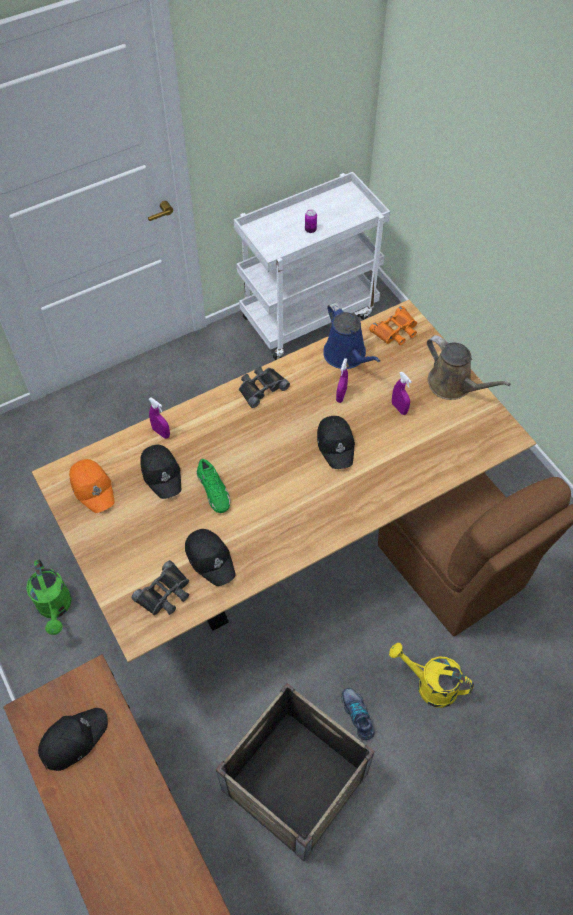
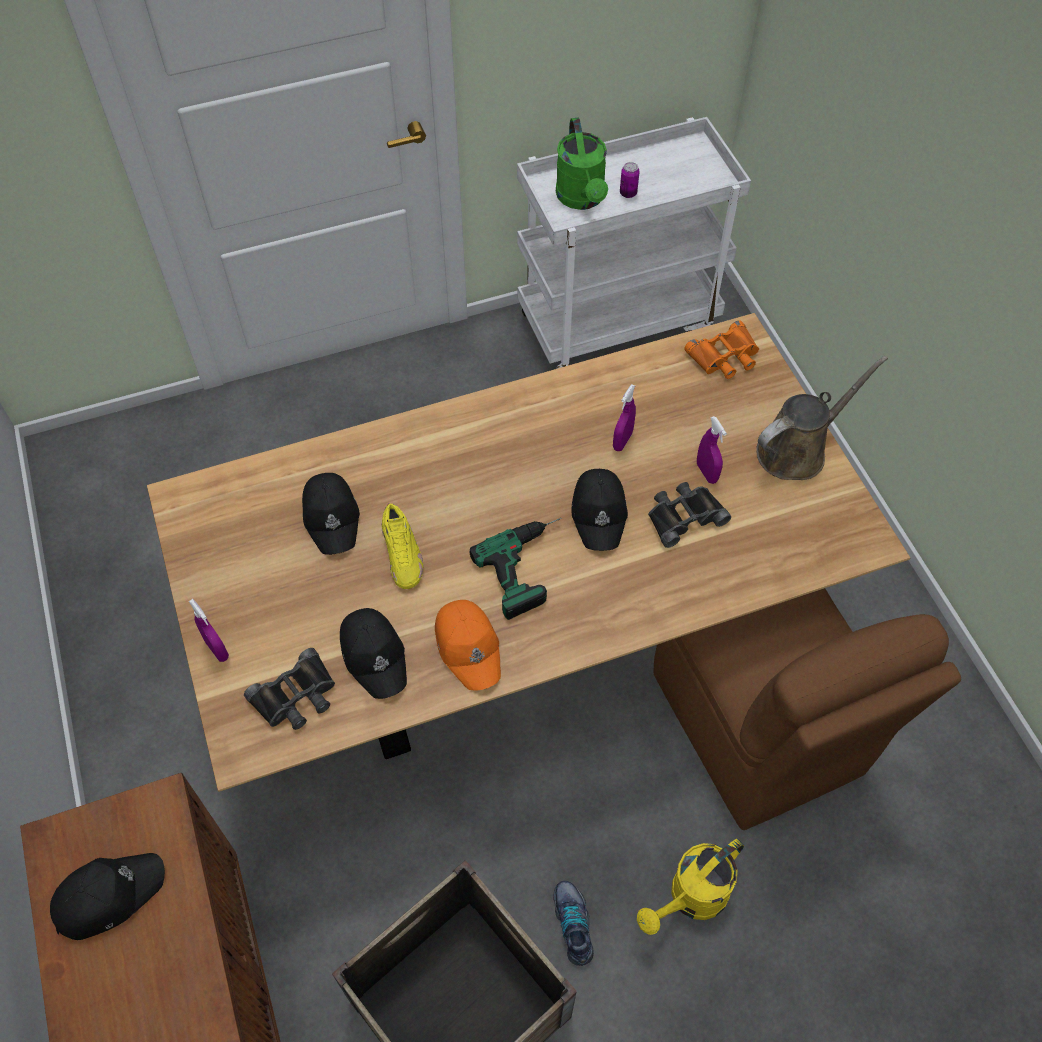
camera: 10 degrees right, 0 degrees up
green watering can [26,559,72,635] -> green watering can moved to [556,118,608,210]
orange cap [69,459,115,513] -> orange cap moved to [435,600,501,690]
purple spray bottle [149,397,170,439] -> purple spray bottle moved to [189,599,229,662]
green shoe [196,459,230,513] -> yellow shoe [381,503,423,589]
black binoculars [239,367,290,408] -> black binoculars moved to [648,482,731,548]
blue watering can [323,303,381,369] -> none
yellow watering can [389,643,474,708] -> yellow watering can turned 75 degrees counterclockwise [637,839,744,935]
brown watering can [427,335,511,400] -> brown watering can turned 90 degrees counterclockwise [756,356,888,480]
none -> power drill [470,518,561,620]

